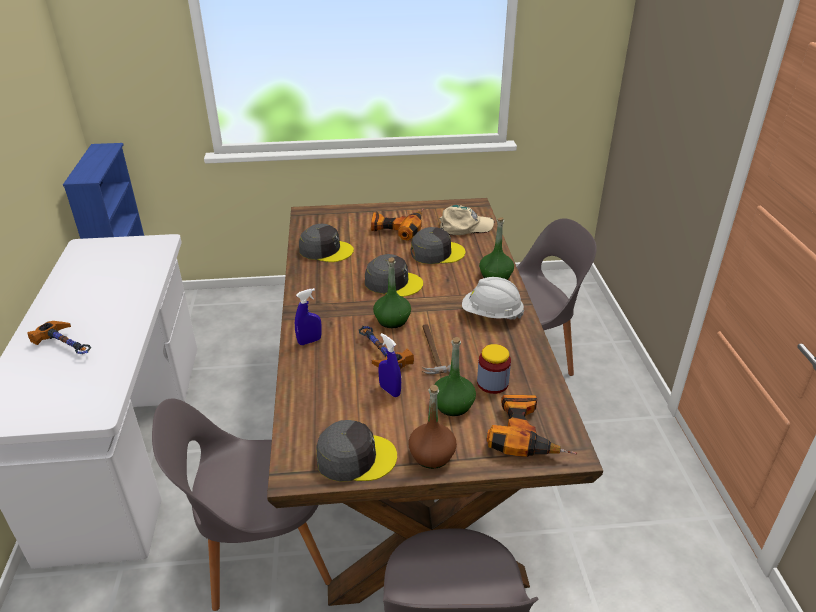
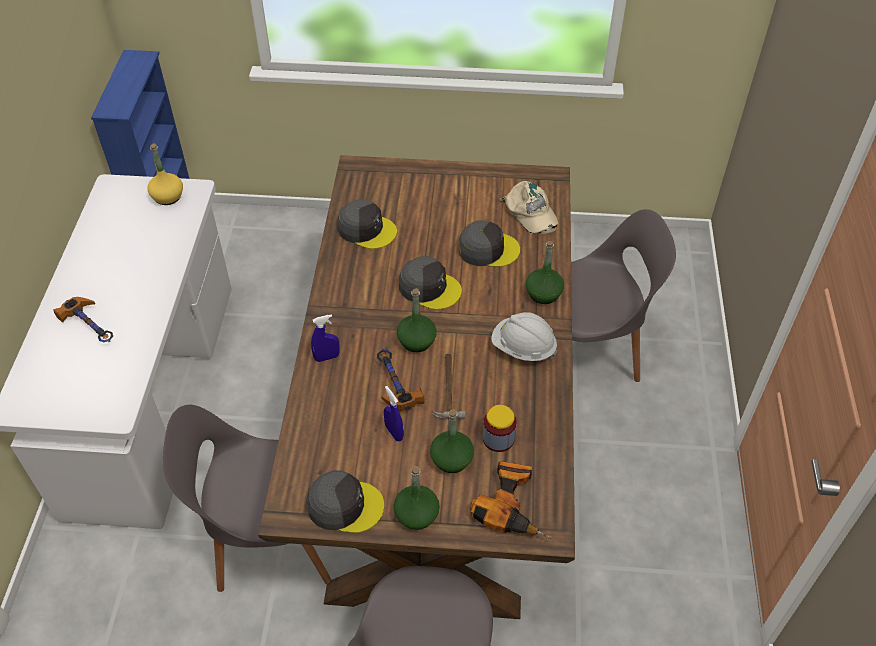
camera: 10 degrees right, 15 degrees up
power drill [371,208,423,241] -> none
brown bottle [408,385,457,469] -> green bottle [394,466,440,530]
beige cap [439,205,495,235] -> beige cap turned 60 degrees clockwise [500,181,558,234]
none -> yellow bottle [147,143,183,205]

